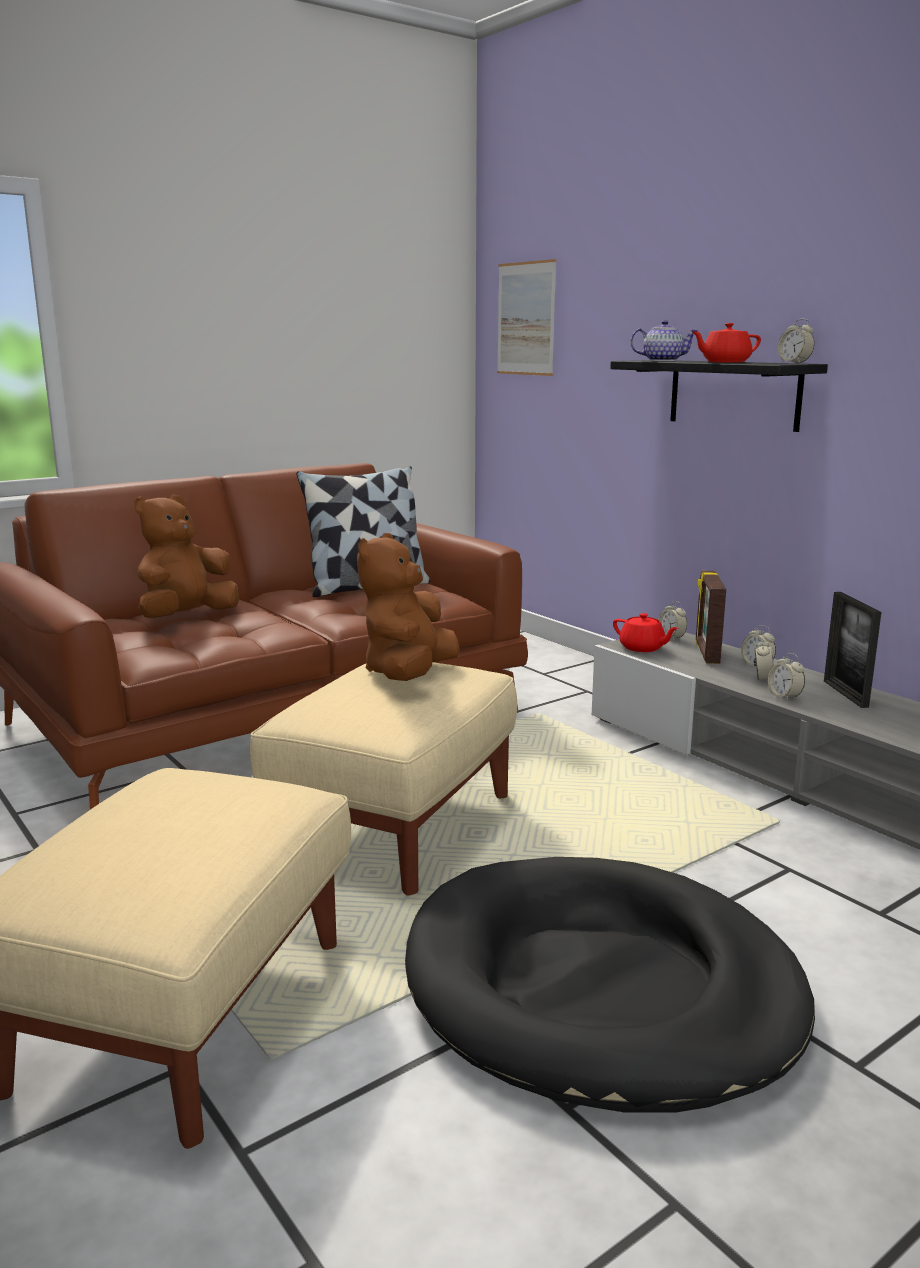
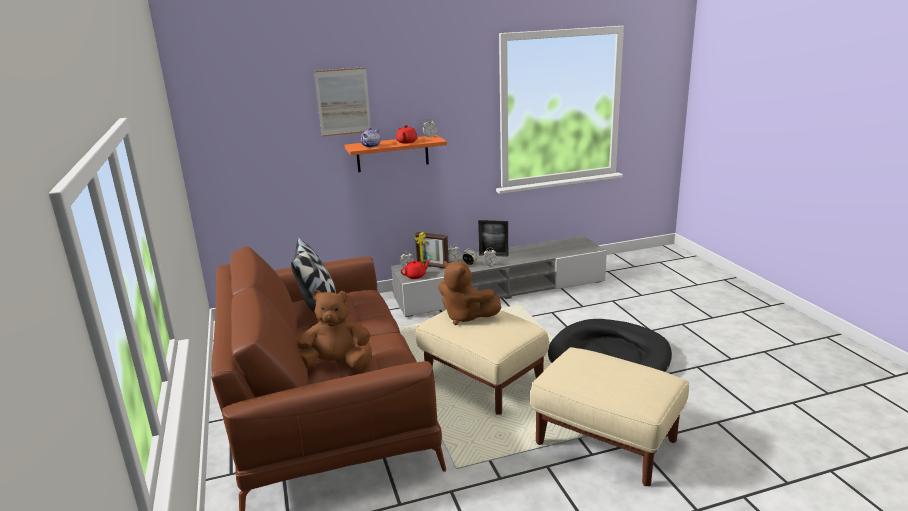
camera: 70 degrees left, 5 degrees up
brown plush toy [134,495,239,618] -> brown plush toy turned 120 degrees clockwise [297,290,372,369]
picture [497,259,557,376] -> picture moved to [314,67,371,137]
black shelf [610,360,828,432] -> orange shelf [345,135,447,172]

